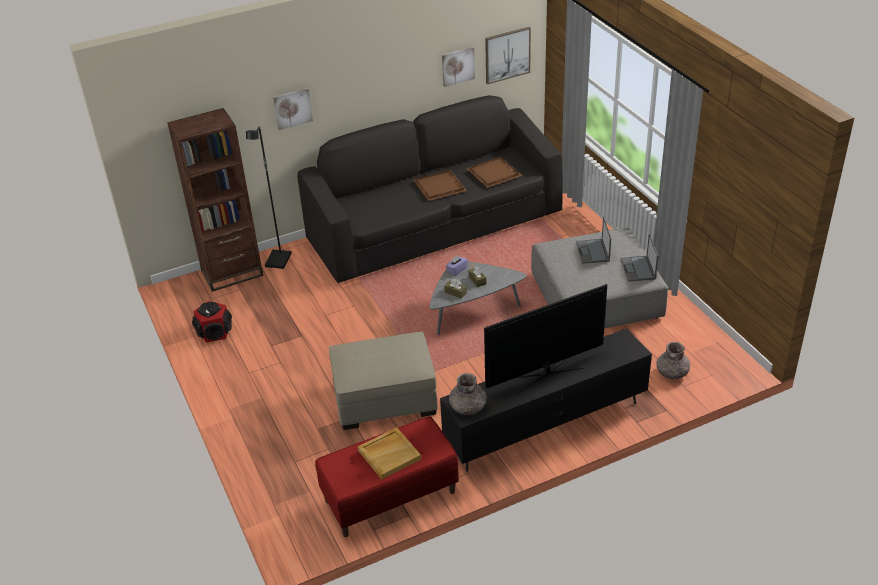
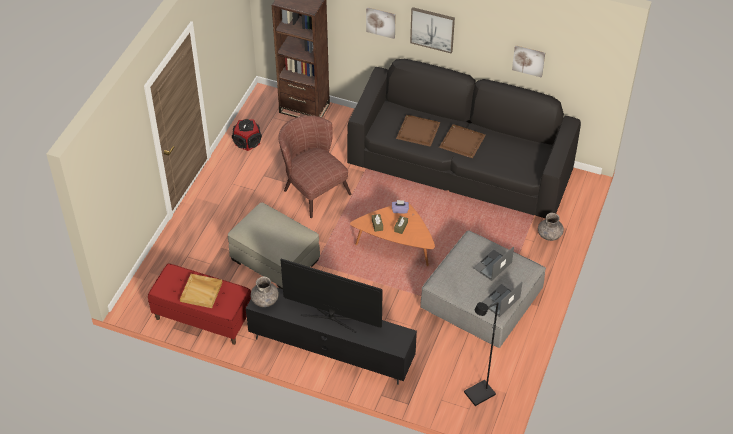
camera: 45 degrees right, 10 degrees up
black floor lamp [246,126,292,269] -> black floor lamp moved to [464,302,499,406]
grey coffee table [429,262,527,335] -> orange coffee table [350,204,435,266]
brown tray [467,157,522,188] -> brown tray moved to [396,115,441,147]
picture [485,27,531,84] -> picture moved to [410,7,455,54]
grey vase [656,342,690,379] -> grey vase moved to [538,213,564,241]
none -> brown armchair [278,115,351,218]

